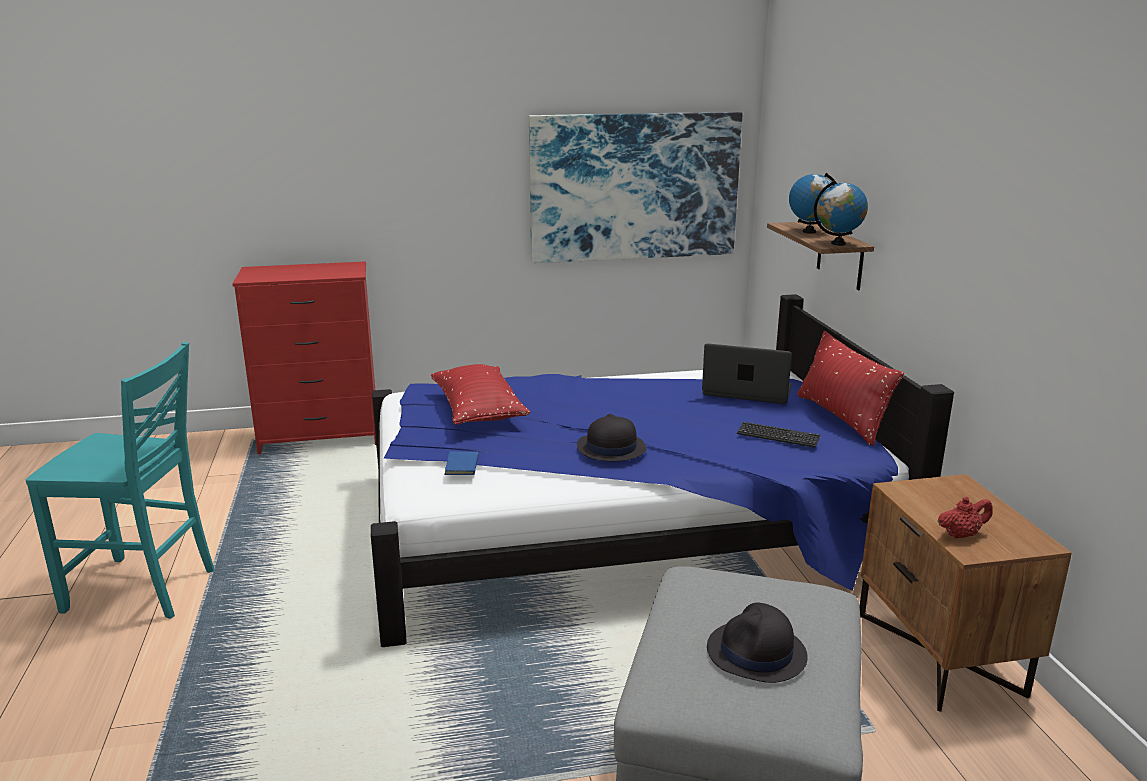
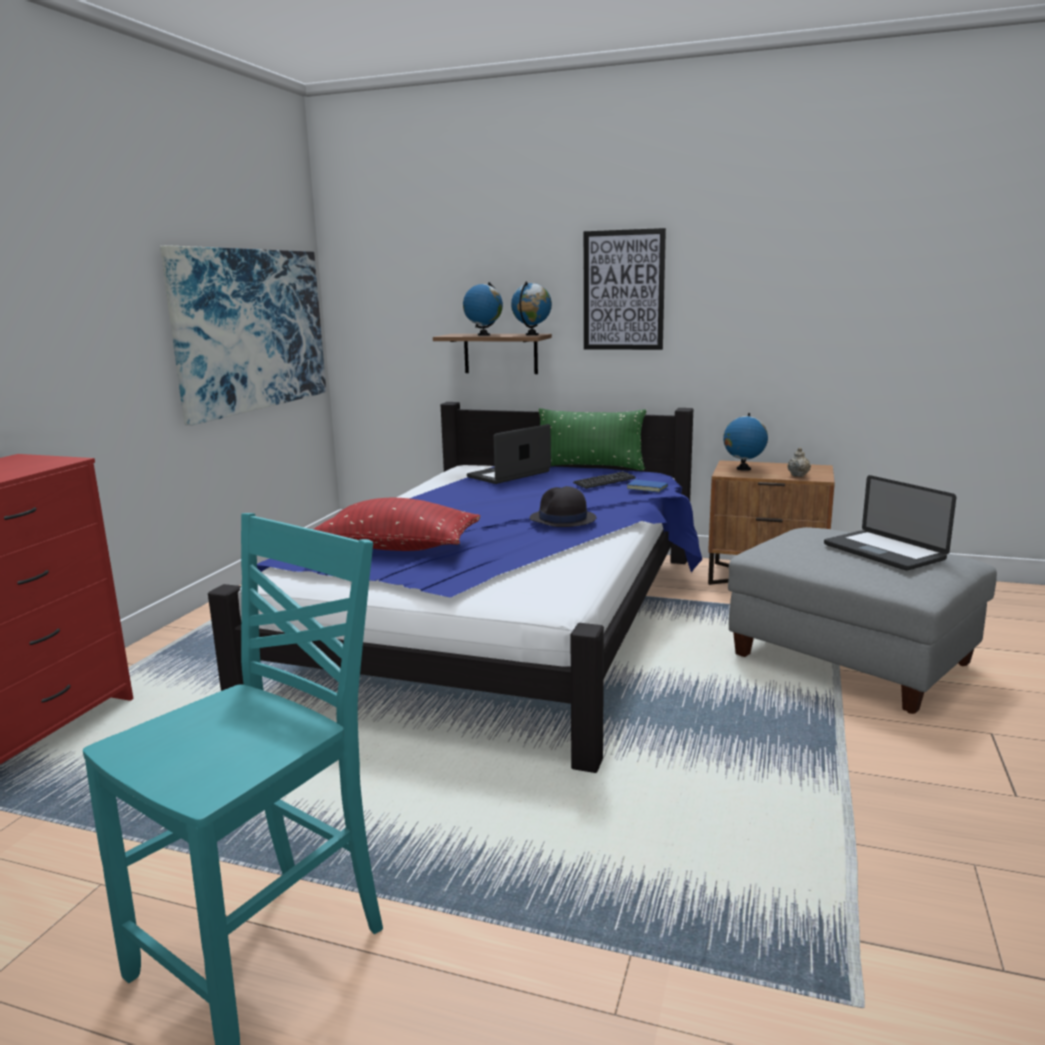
camera: 60 degrees left, 5 degrees down
blue book [444,451,487,475] -> blue book moved to [626,479,668,492]
black hat [707,603,808,683] -> laptop [824,475,956,571]
red pillow [797,331,904,445] -> green pillow [539,408,646,471]
red teapot [937,497,993,539] -> beige teapot [788,448,811,477]
none -> picture [584,228,666,350]
none -> globe [723,413,768,471]

